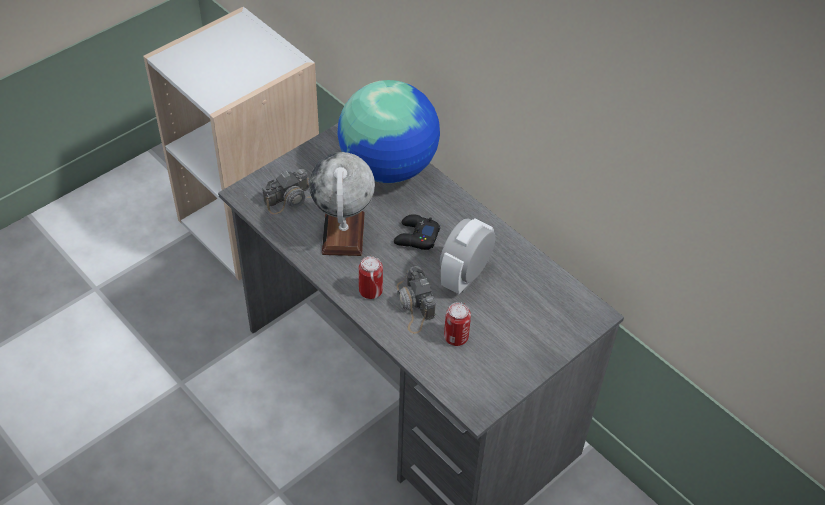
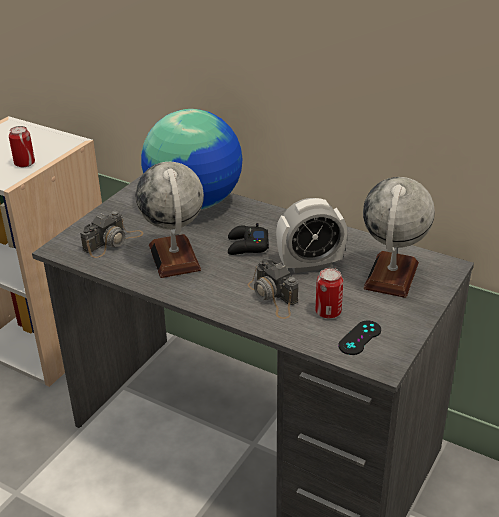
camera: 15 degrees left, 15 degrees down
can [359,256,383,299] -> can moved to [9,126,35,167]
alarm clock [440,218,496,294] -> alarm clock turned 120 degrees counterclockwise [276,198,347,273]
none -> black game controller [338,320,381,355]
none -> globe [363,177,435,298]

